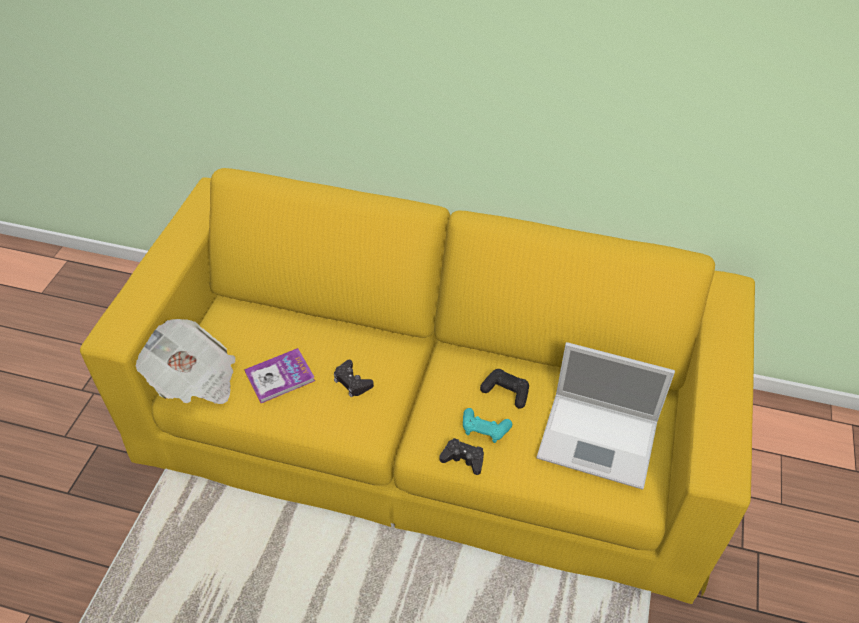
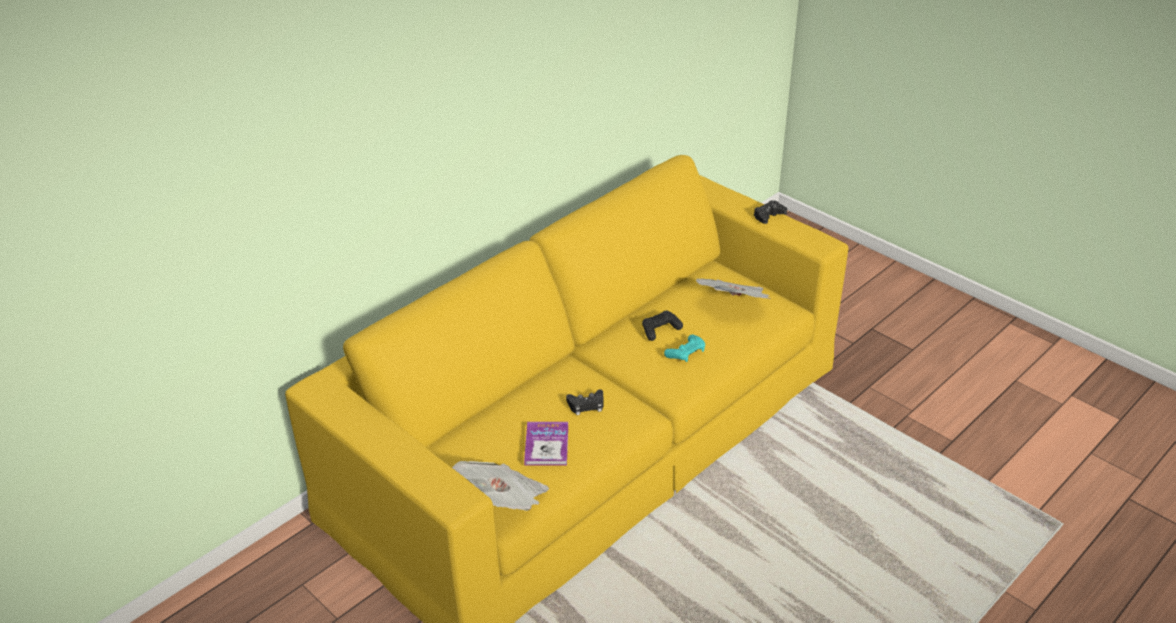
camera: 60 degrees left, 10 degrees down
black game controller [440,438,484,475] -> black game controller moved to [754,200,787,224]
laptop [537,342,675,490] -> newspaper [696,279,770,299]

